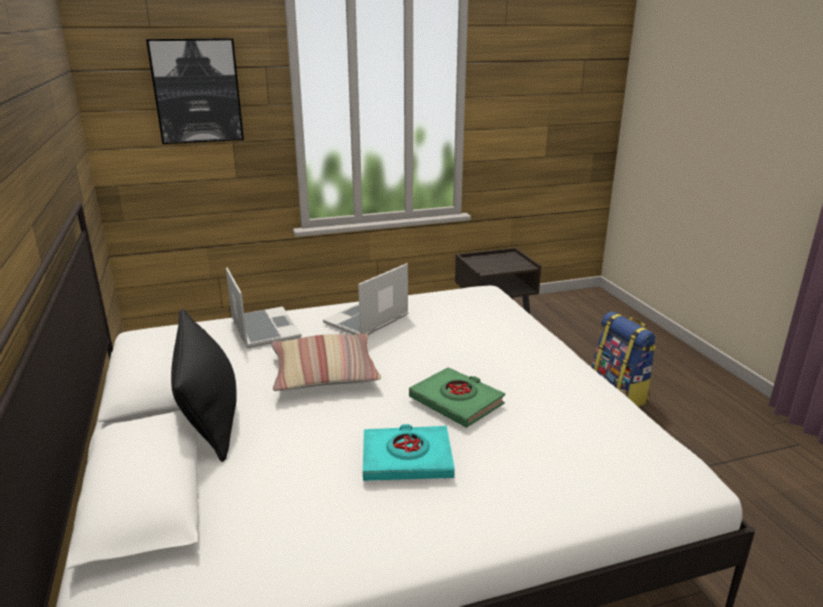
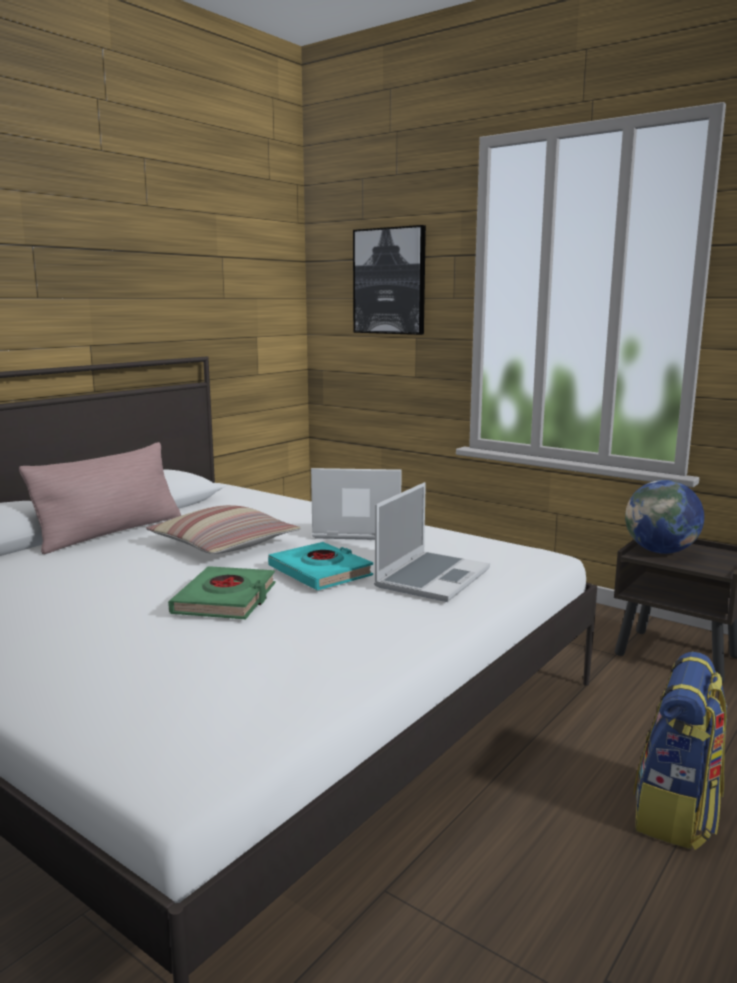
camera: 55 degrees right, 10 degrees down
black pillow [171,309,236,462] -> pink pillow [19,442,181,554]
laptop [226,268,302,348] -> laptop moved to [374,482,490,602]
turquoise book [363,424,455,481] -> turquoise book moved to [268,542,373,590]
none -> globe [625,480,704,554]

